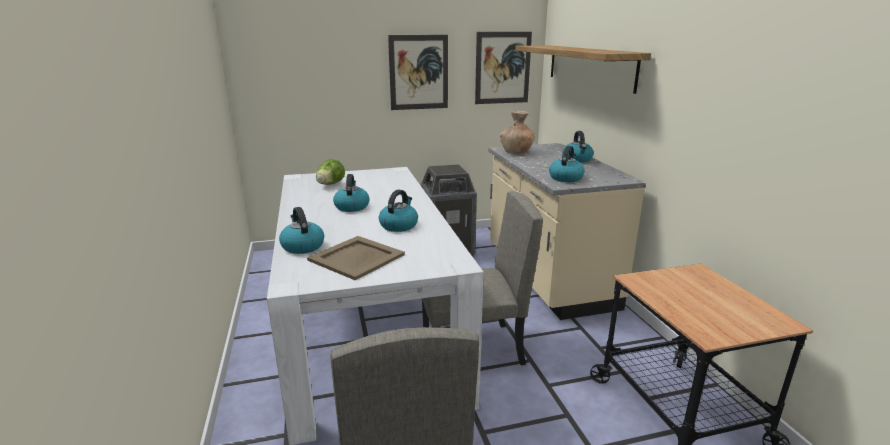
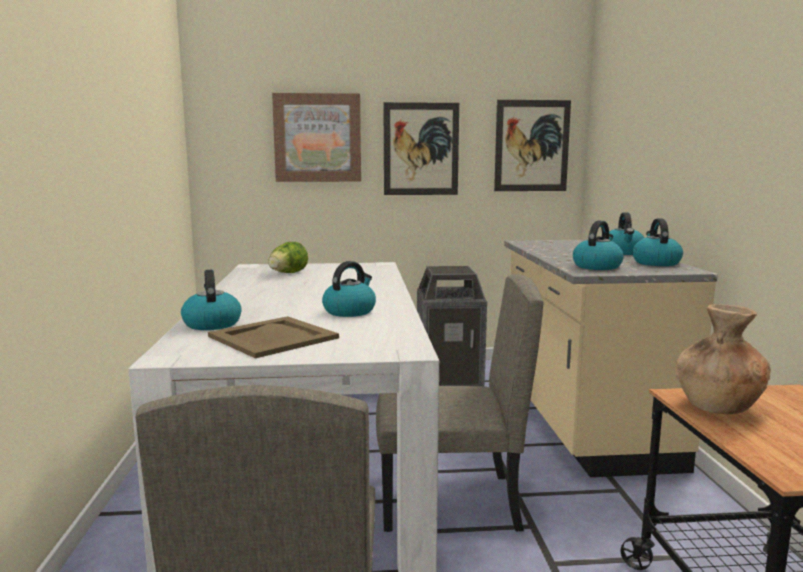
camera: 10 degrees right, 10 degrees down
kettle [333,174,369,212] -> kettle moved to [632,218,683,266]
brown vase [500,111,535,154] -> brown vase moved to [676,304,771,414]
shelf [515,45,651,94] -> none
none -> picture [272,93,361,182]

